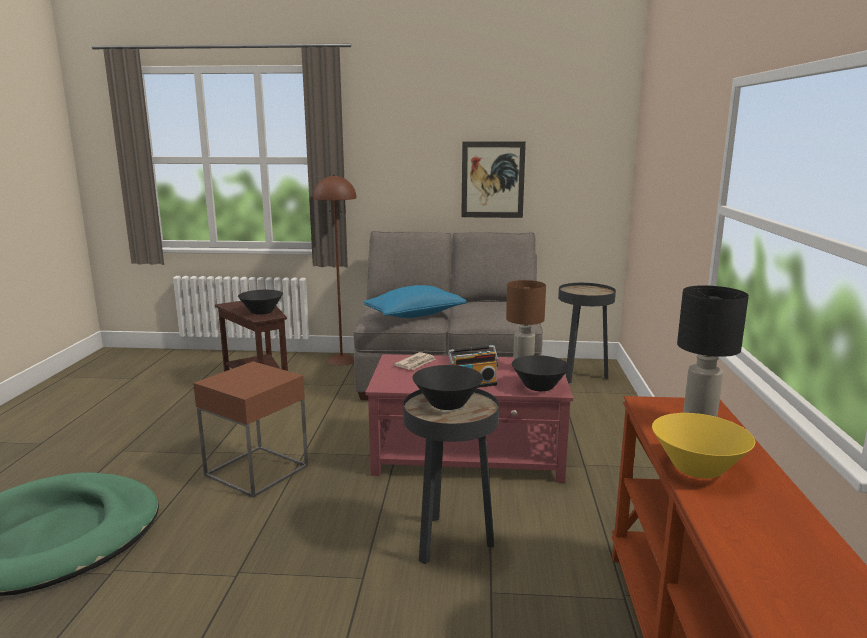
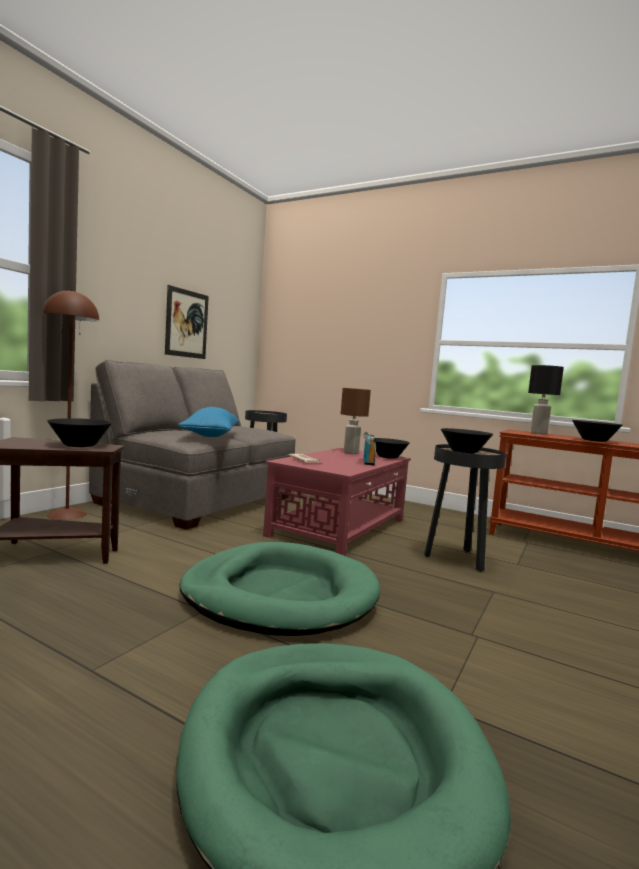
camera: 65 degrees left, 10 degrees down
brown side table [193,361,308,498] -> green dog bed [179,542,380,636]
yellow bowl [652,413,755,478] -> black bowl [572,420,623,442]

